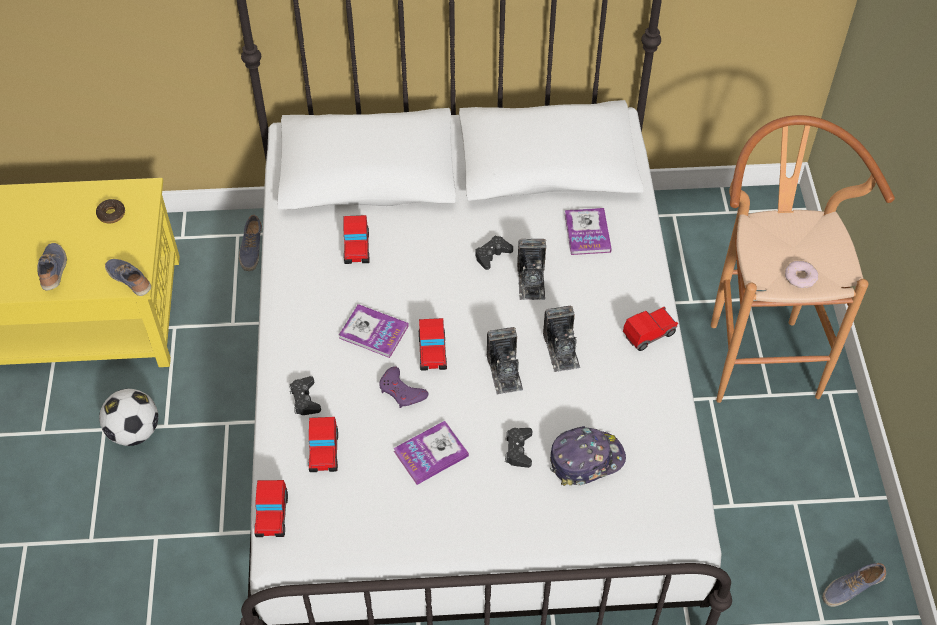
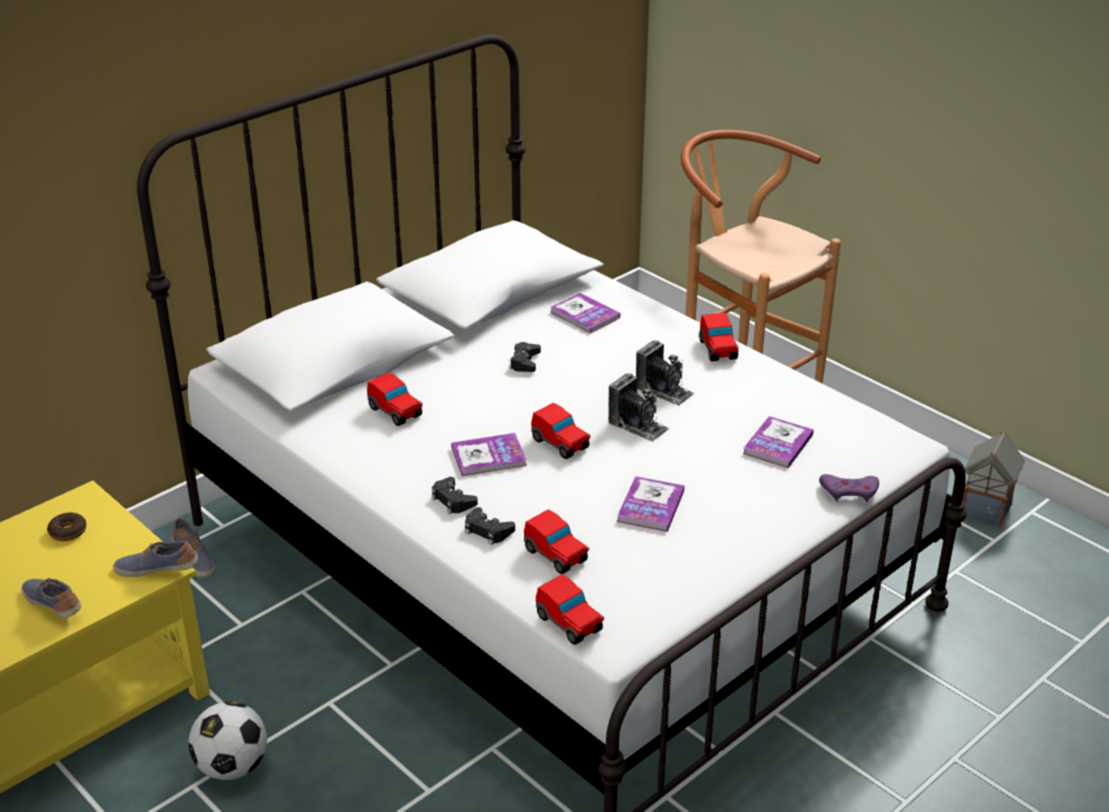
camera: 40 degrees left, 20 degrees down
purple game controller [379,366,428,408] -> purple game controller moved to [819,474,879,502]
black game controller [505,428,532,468] -> black game controller moved to [432,477,478,514]
camera [517,239,546,300] -> none
cap [550,426,626,486] -> book [743,416,814,468]
toy car [623,307,678,351] -> toy car turned 150 degrees clockwise [699,313,739,361]
donut [785,261,818,288] -> none
shoe [822,563,886,607] -> toy house [963,431,1025,527]

